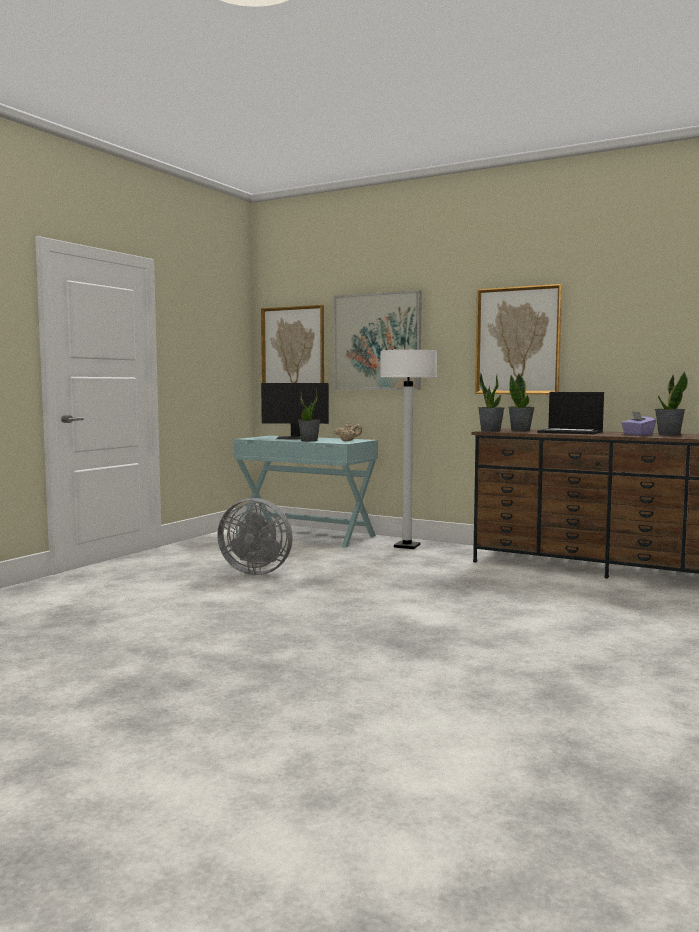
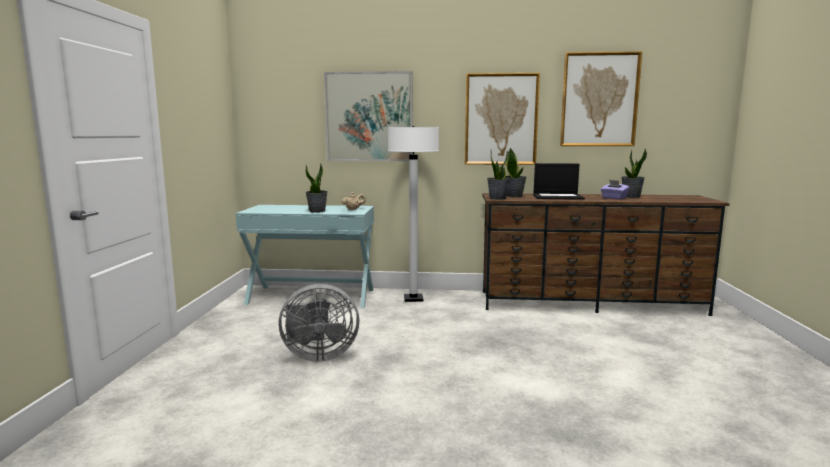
camera: 25 degrees left, 5 degrees up
picture [261,305,324,383] -> picture moved to [560,51,642,146]
monitor [261,383,329,439] -> none

